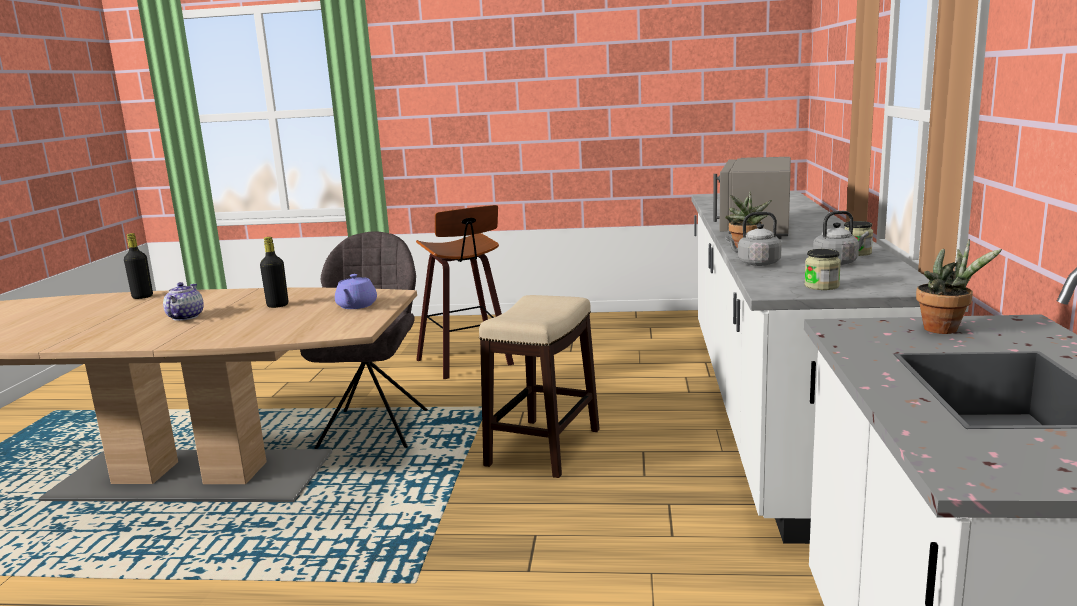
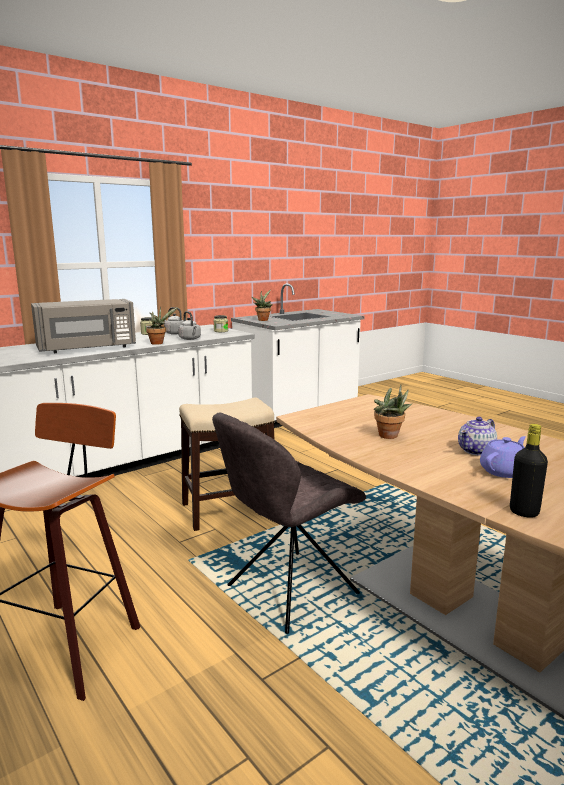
camera: 135 degrees left, 0 degrees up
black bottle [260,237,288,308] -> potted plant [374,384,412,439]
purple teapot [335,274,377,309] -> purple teapot moved to [480,436,526,478]

